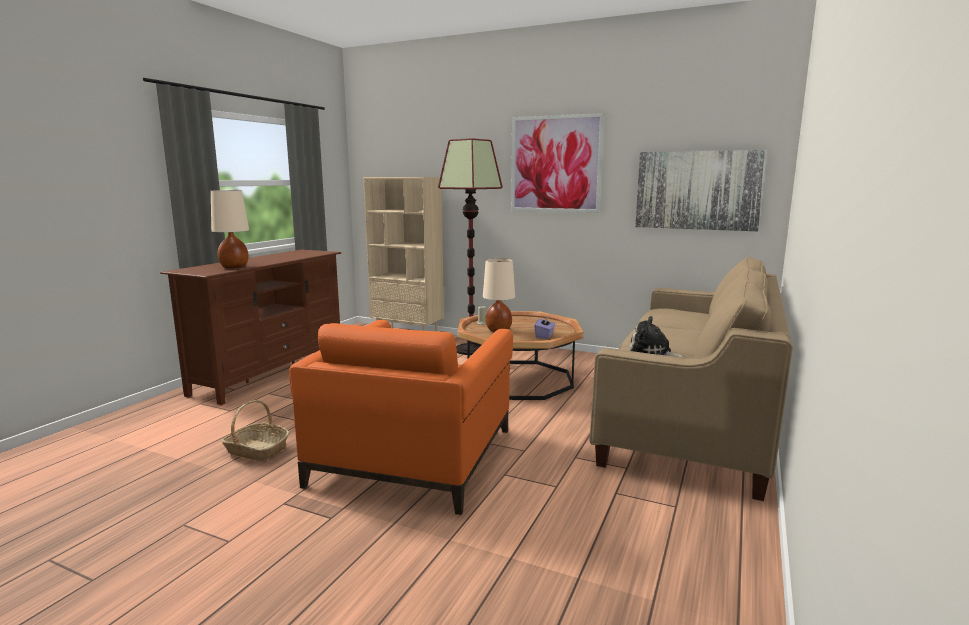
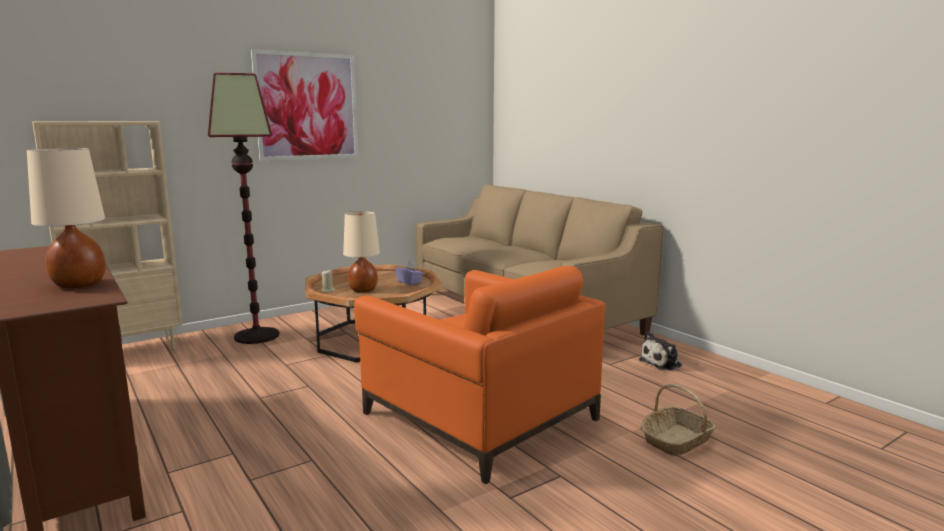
camera: 60 degrees left, 0 degrees up
basket [221,400,290,461] -> basket moved to [641,384,716,456]
plush toy [630,316,686,357] -> plush toy moved to [639,331,682,371]
picture [635,150,767,231] -> none

